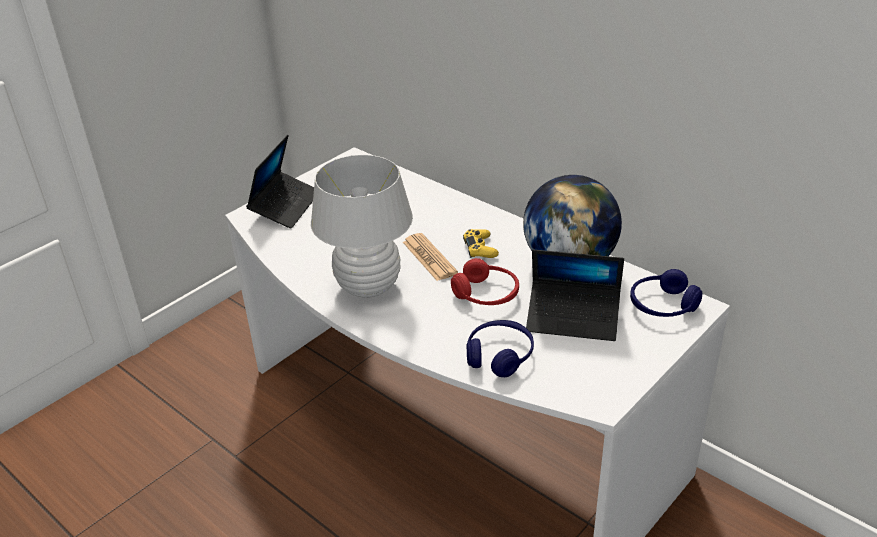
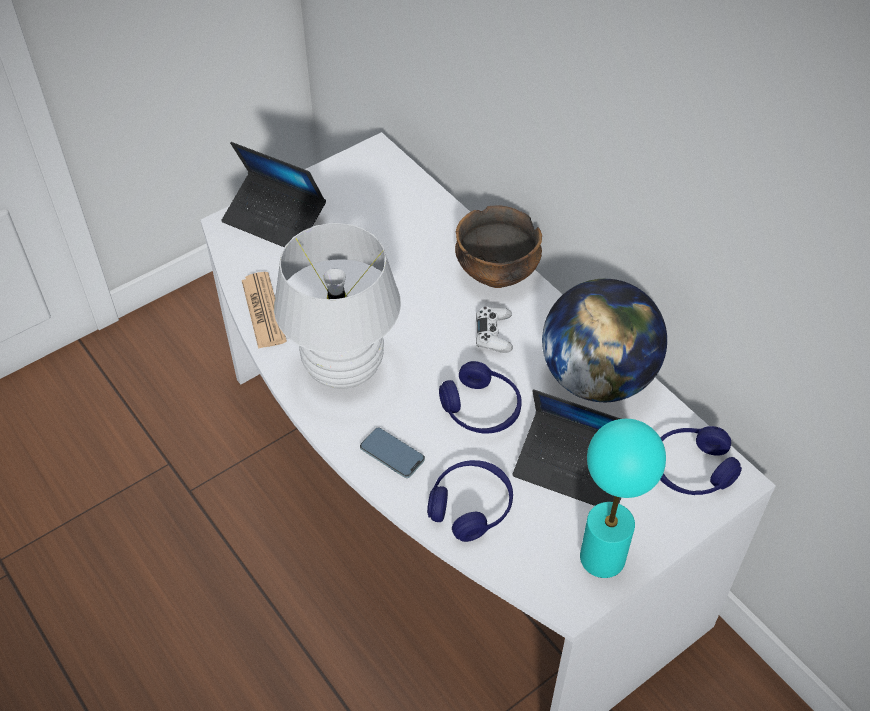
camera: 10 degrees right, 15 degrees up
laptop [246,135,314,229] -> laptop turned 90 degrees clockwise [221,142,326,247]
newspaper [403,233,458,281] -> newspaper moved to [242,272,287,349]
red headphones [451,258,519,305] -> blue headphones [439,361,522,434]
yellow game controller [463,229,499,258] -> white game controller [476,306,513,353]
none -> phone [360,428,425,478]
none -> bowl [455,205,542,288]
none -> turquoise table lamp [580,419,666,578]

